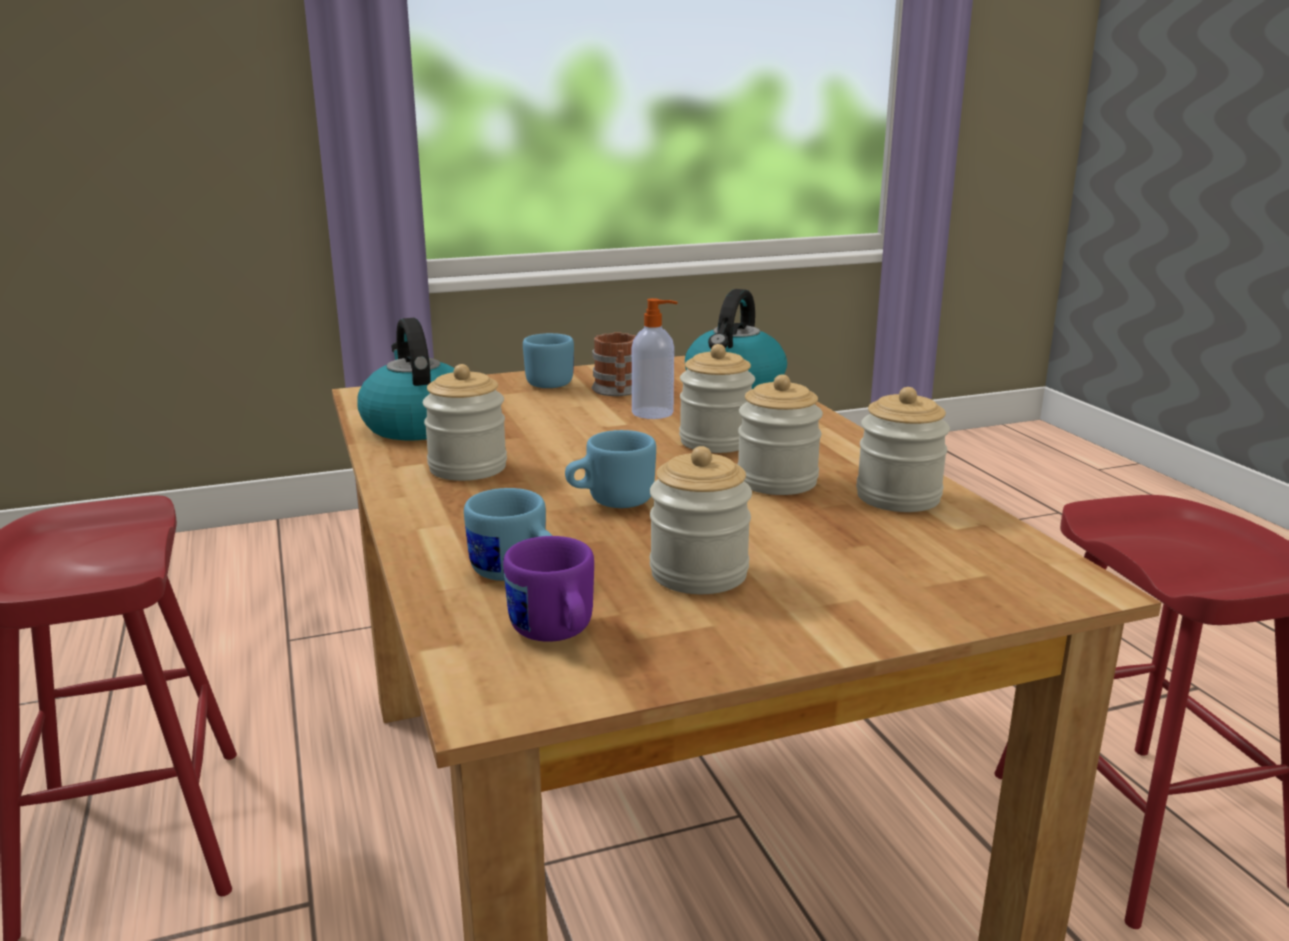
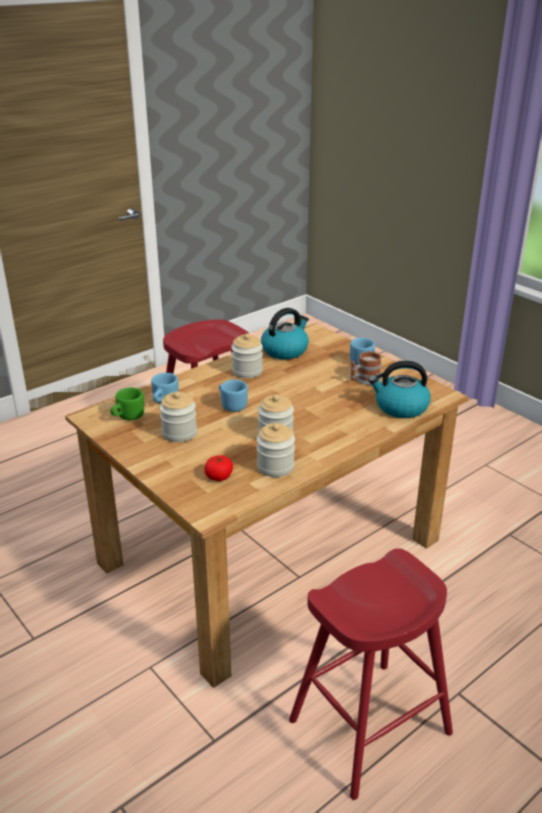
camera: 70 degrees right, 10 degrees up
purple mug [503,536,594,642] -> green mug [110,387,144,420]
soap dispenser [632,298,678,419] -> none
jar [679,344,755,453] -> none
none -> tomato [204,455,233,481]

